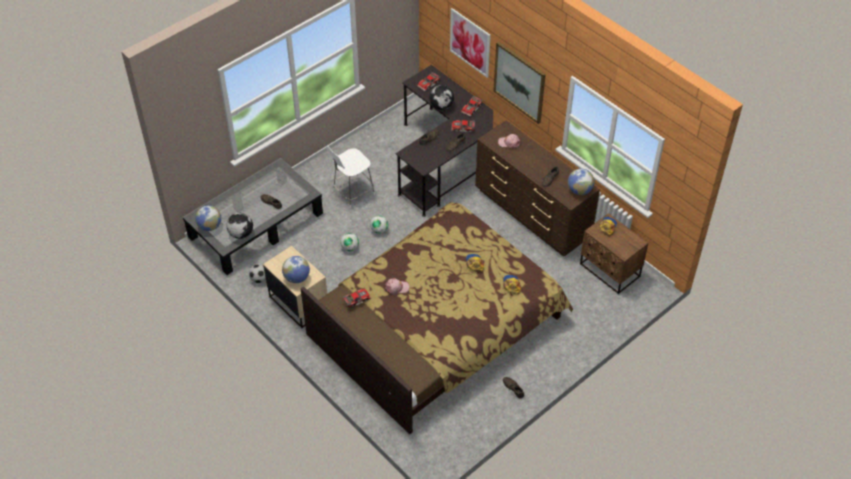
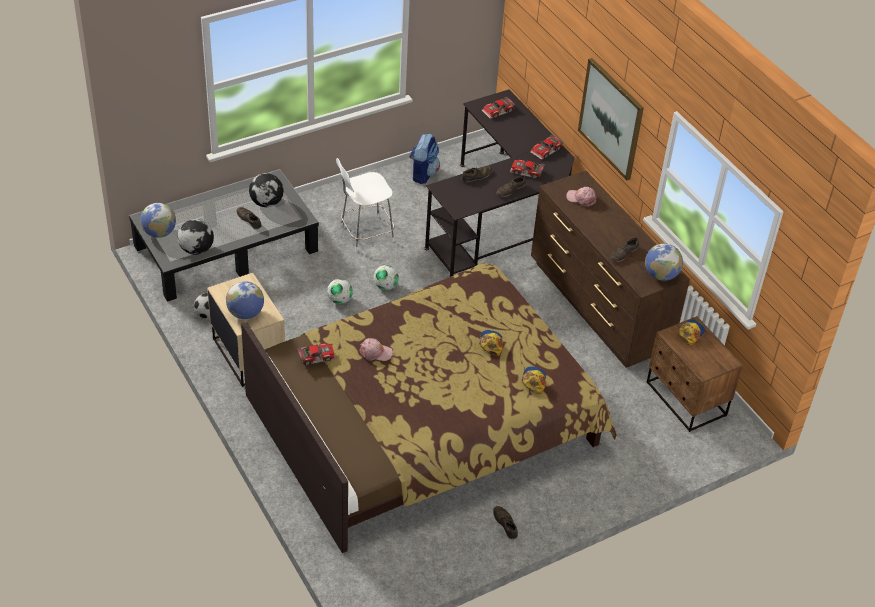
camera: 10 degrees right, 5 degrees down
globe [429,85,454,110] -> globe moved to [249,173,284,207]
picture [450,8,491,78] -> none
none -> backpack [409,133,440,184]

